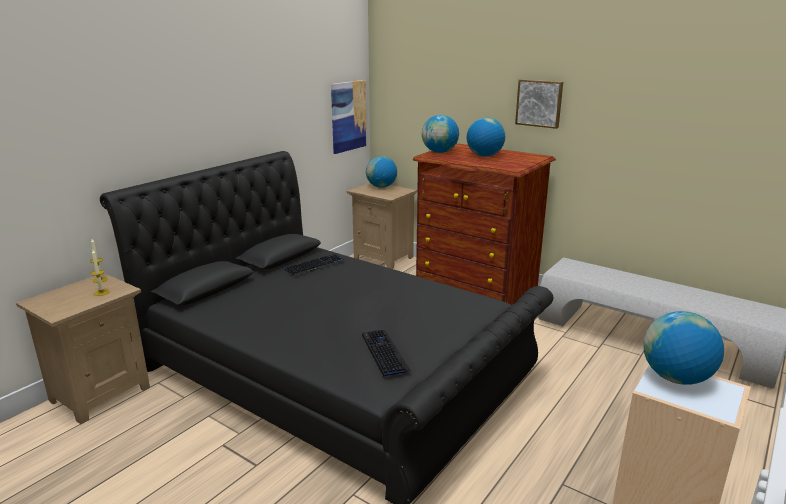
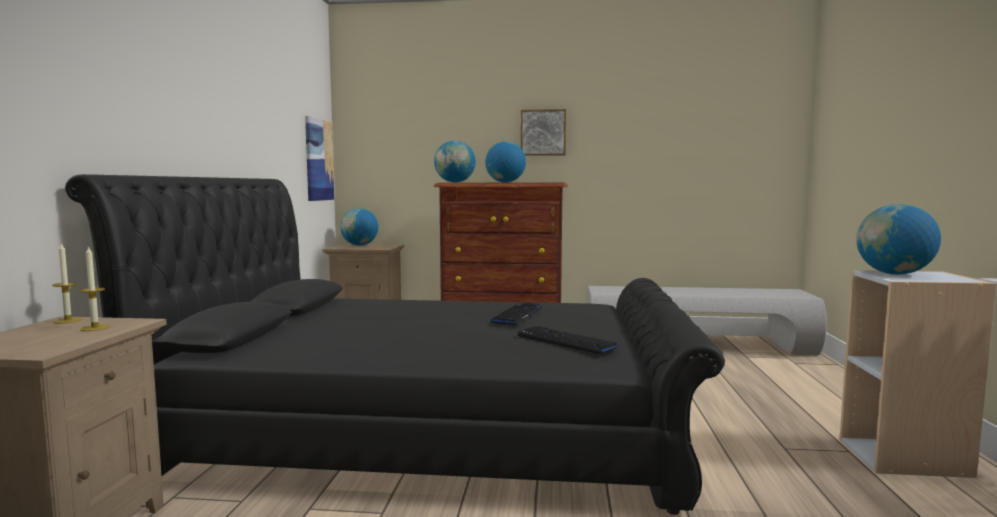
camera: 30 degrees left, 15 degrees down
keyboard [285,254,345,276] -> keyboard moved to [491,303,543,325]

